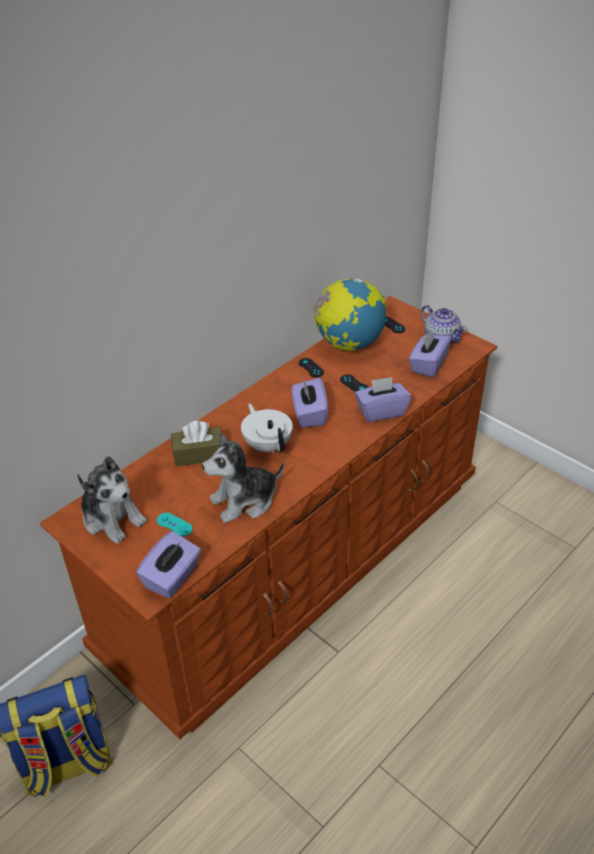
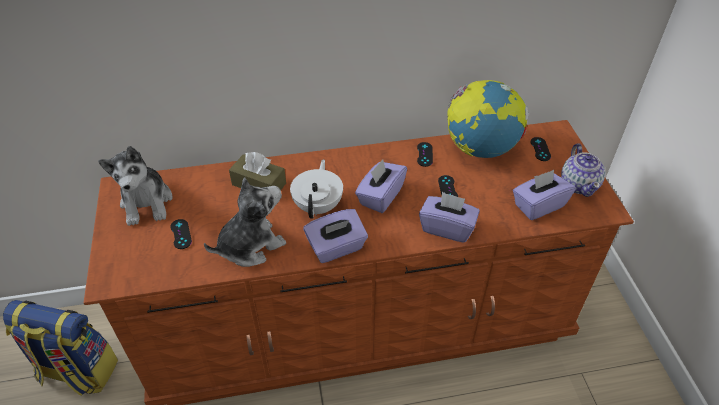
camera: 35 degrees right, 5 degrees up
purple tissue box [136,531,201,599] -> purple tissue box moved to [303,209,368,263]
turquoise game controller [157,513,193,537] -> black game controller [170,219,192,249]
plush toy [202,432,284,523] -> plush toy turned 135 degrees clockwise [204,177,286,267]

